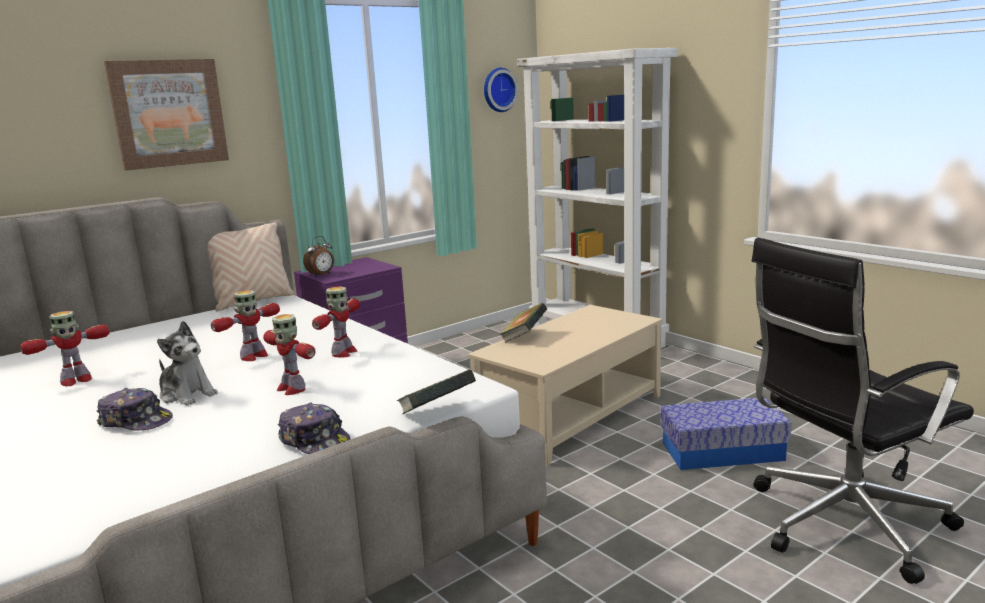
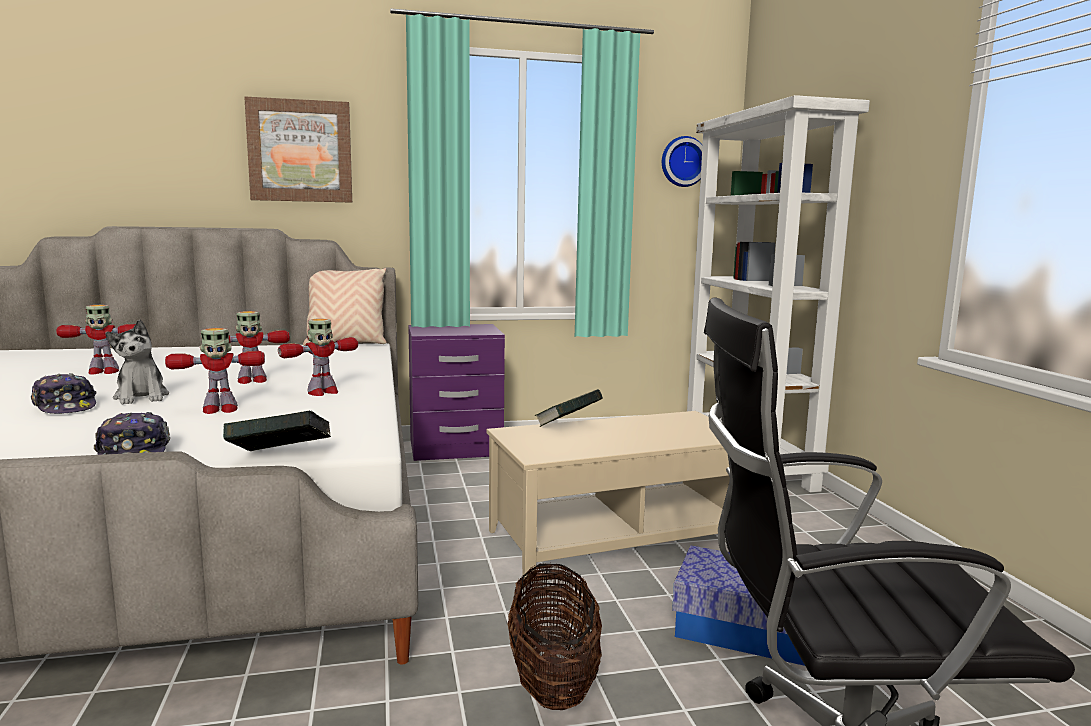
camera: 25 degrees right, 5 degrees down
toy robot [263,314,315,395] -> toy robot turned 90 degrees counterclockwise [165,328,265,414]
alarm clock [303,236,334,277] -> none
none -> basket [508,564,602,710]

